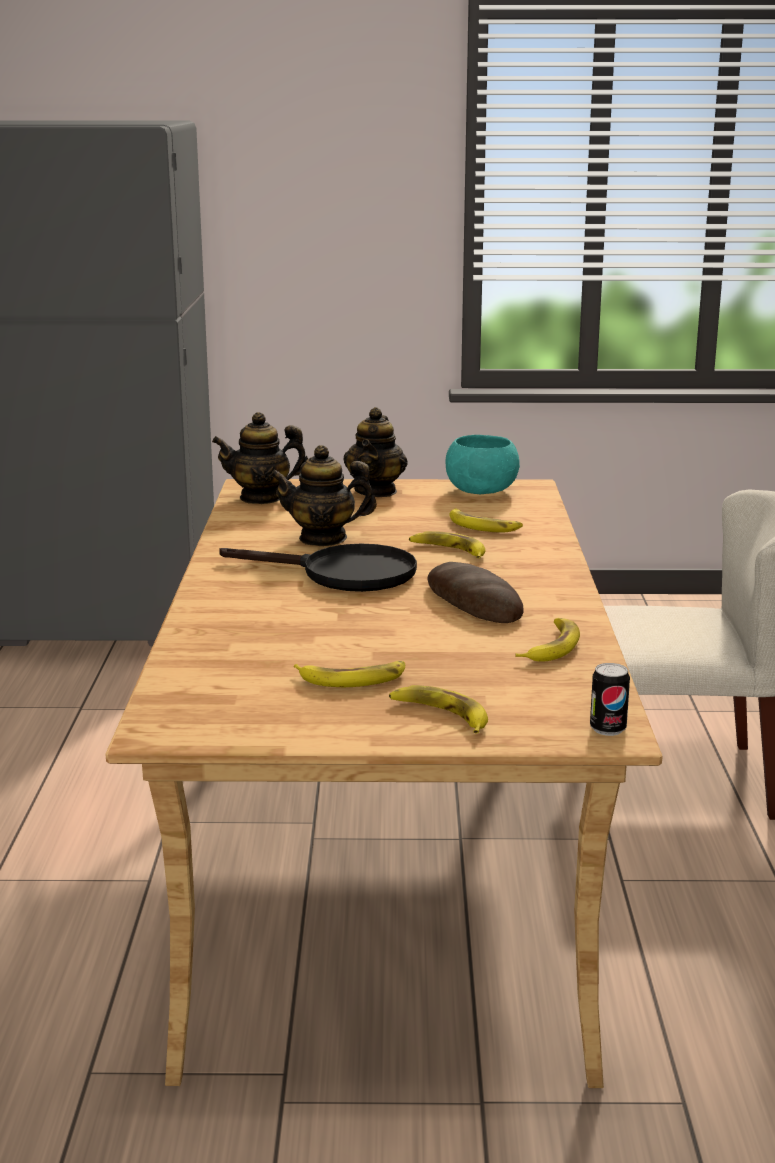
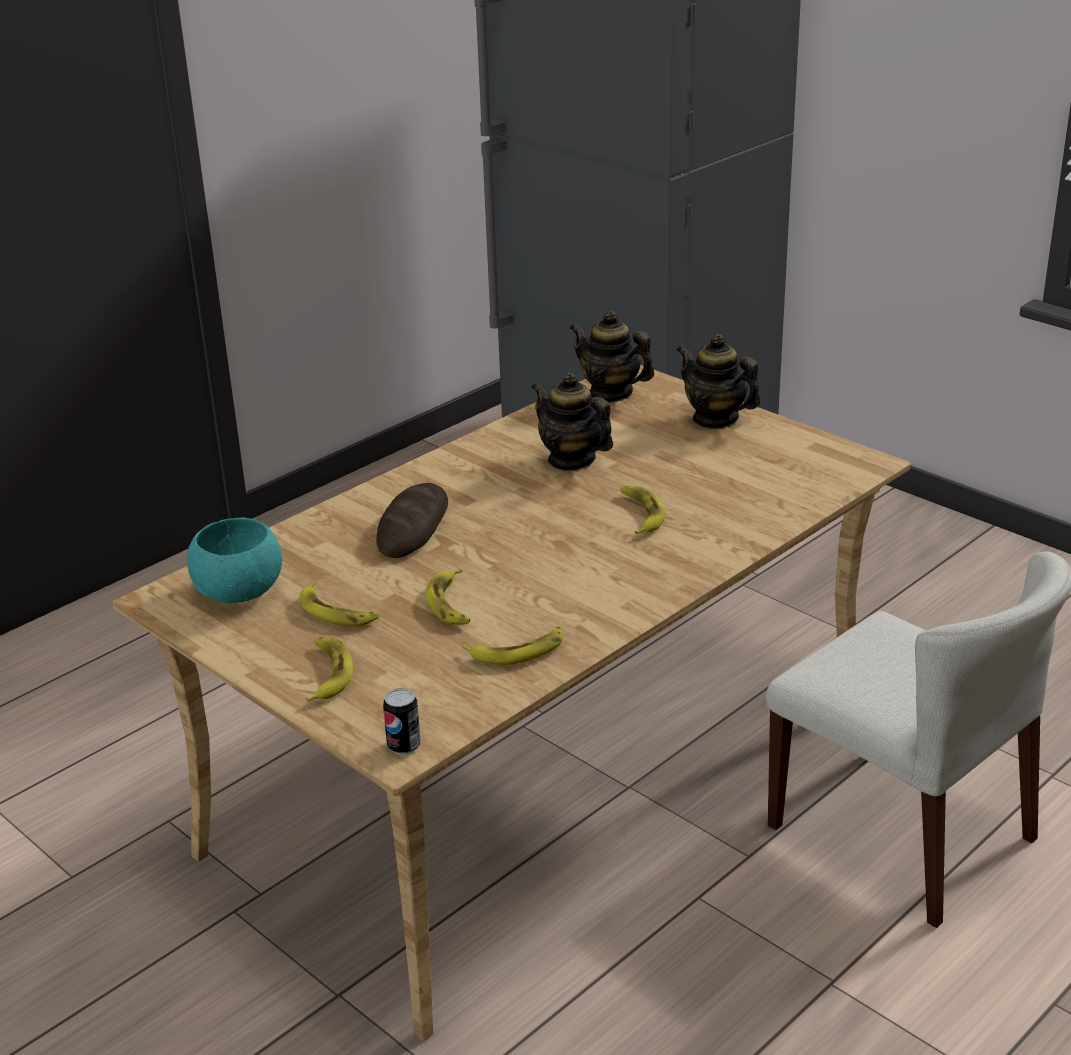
camera: 45 degrees right, 10 degrees up
black frying pan [219,544,417,592] -> none
teapot [344,407,407,497] -> teapot turned 75 degrees clockwise [676,334,761,429]
bread [427,562,524,623] -> bread moved to [376,483,448,558]
turquoise bowl [445,435,520,494] -> turquoise bowl moved to [187,518,282,603]
banana [449,508,523,533] -> banana moved to [425,569,470,625]

